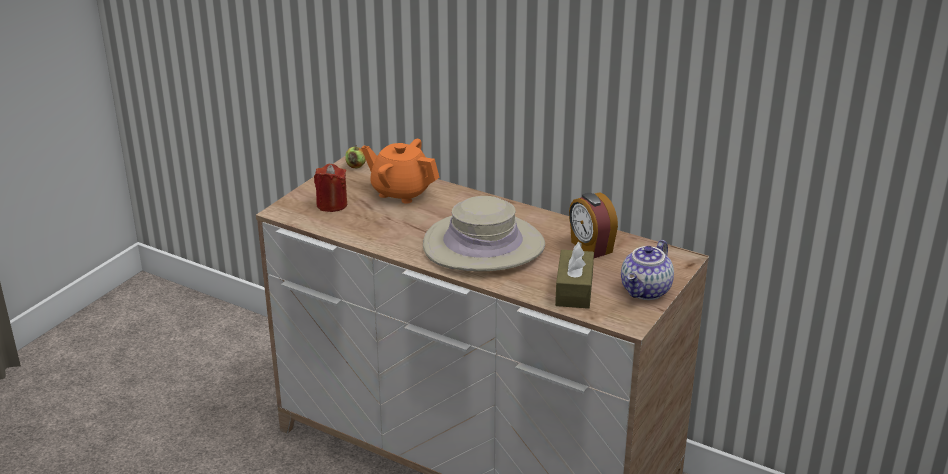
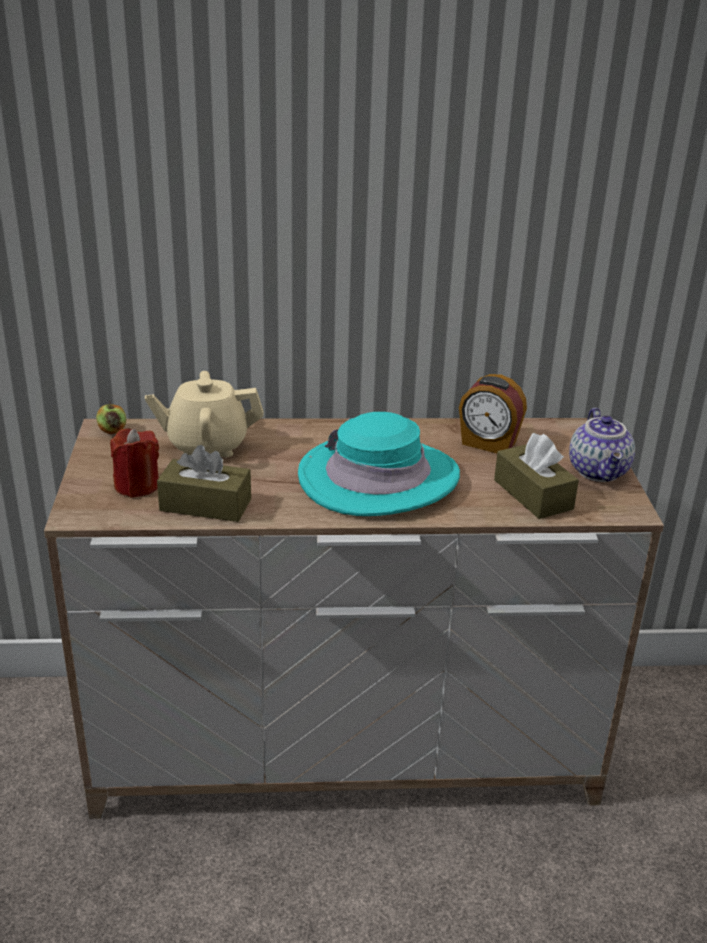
camera: 35 degrees left, 0 degrees up
orange teapot [361,139,439,204] -> beige teapot [145,371,264,457]
beige hat [423,196,545,271] -> turquoise hat [298,412,460,516]
none -> brown tissue box [157,445,251,522]

